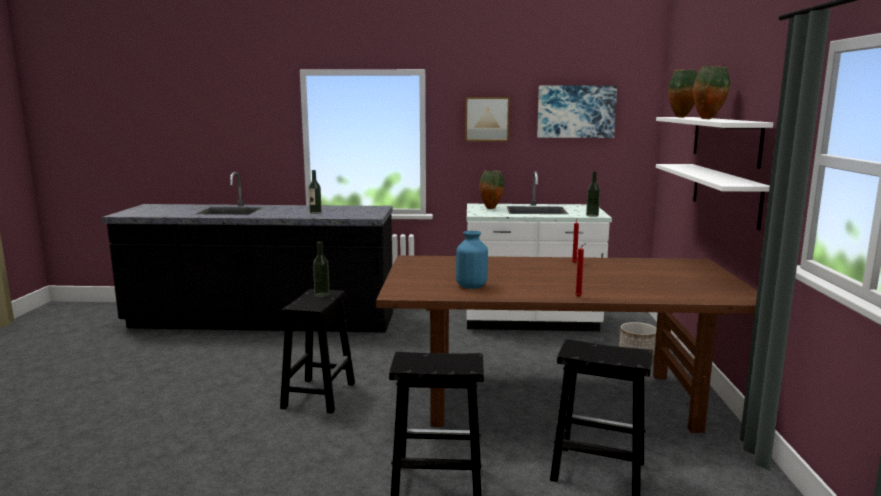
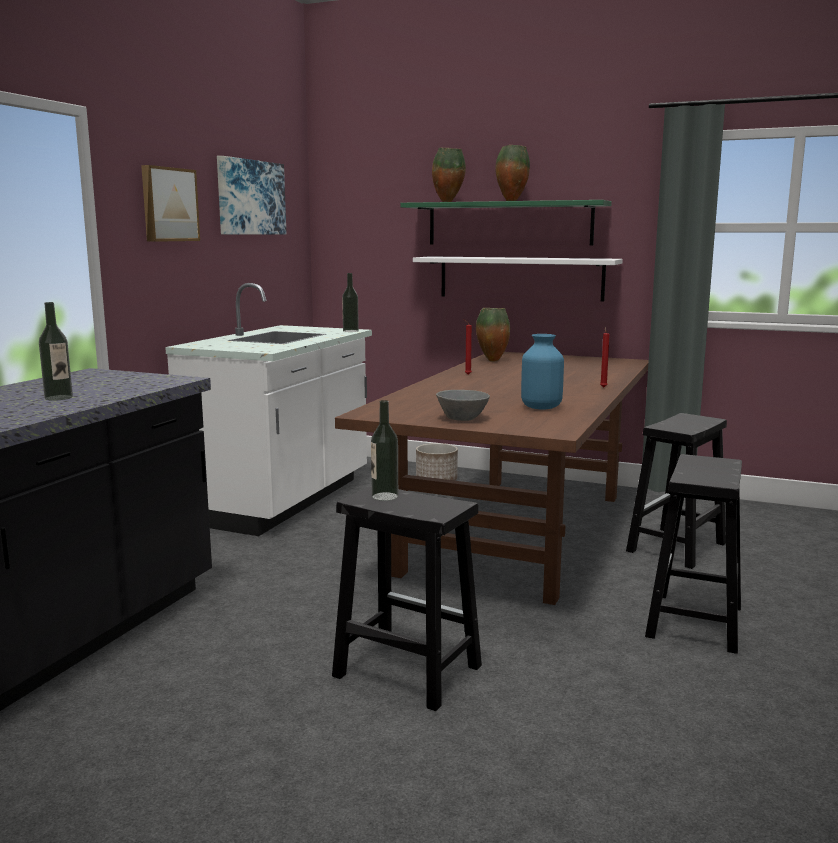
camera: 70 degrees left, 0 degrees up
vase [479,170,504,209] -> vase moved to [476,308,510,362]
white shelf [656,117,773,169] -> green shelf [400,200,612,245]
none -> grey bowl [436,390,490,421]

